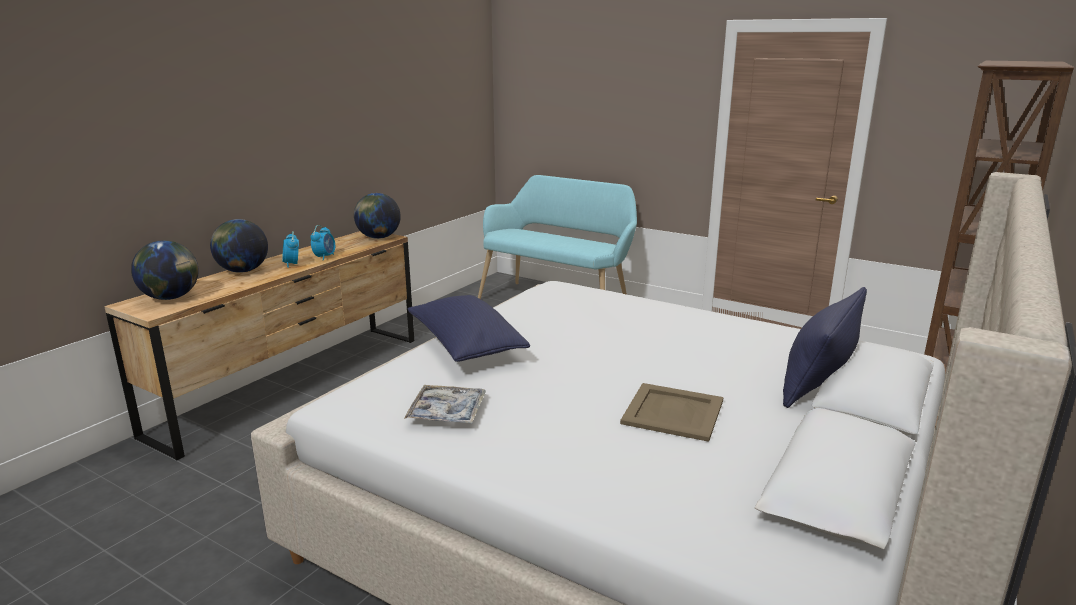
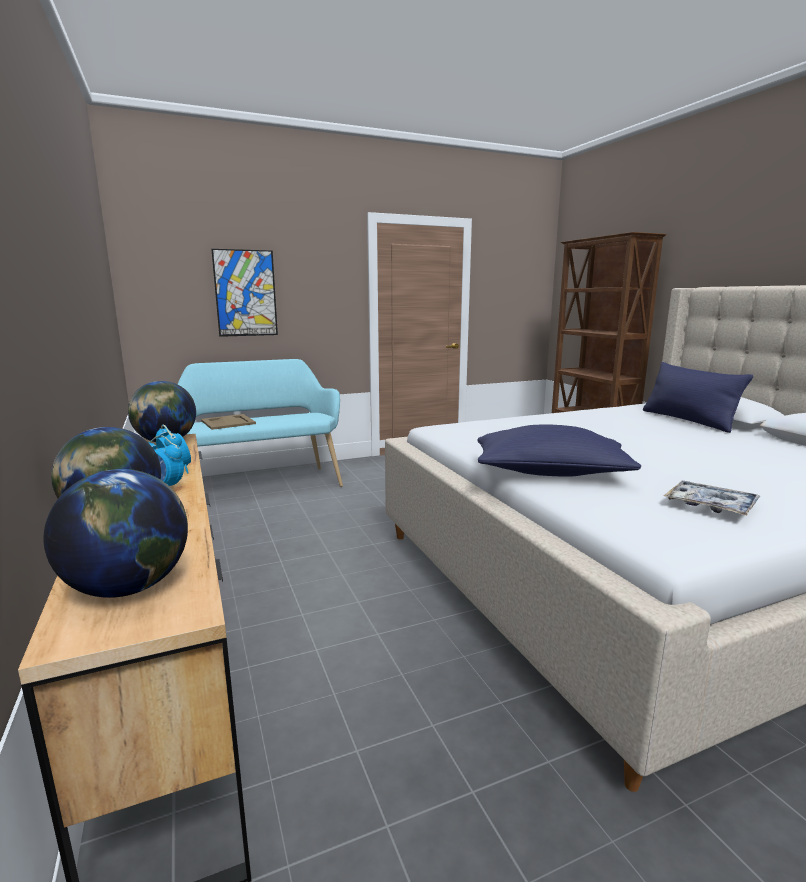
camera: 55 degrees left, 5 degrees down
beige tray [620,383,724,442] -> beige tray moved to [201,414,256,430]
none -> picture [211,249,278,337]

